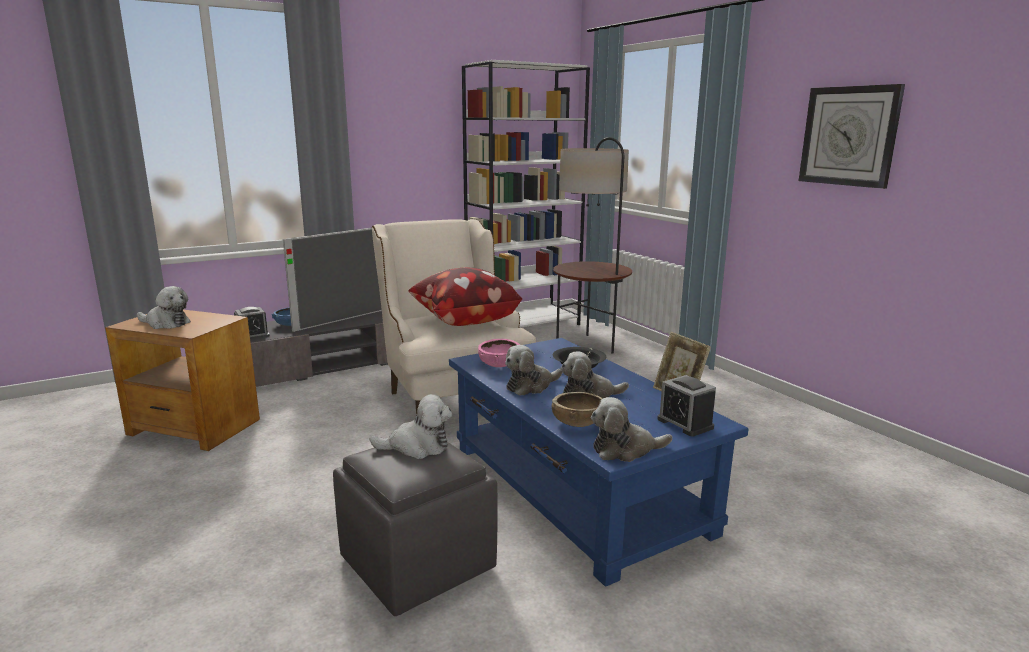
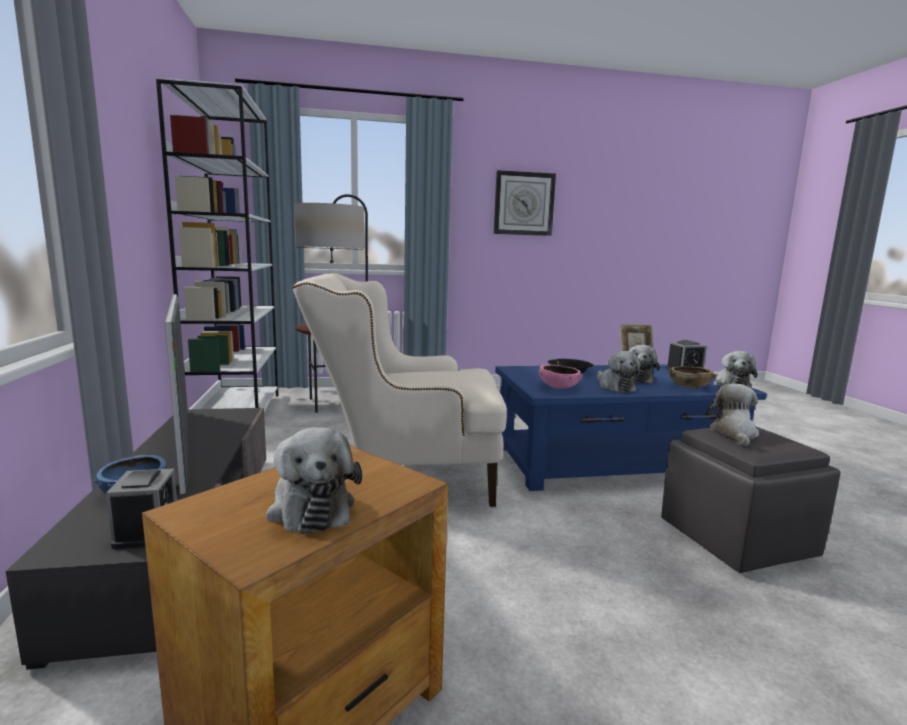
camera: 70 degrees left, 5 degrees down
plush toy [137,286,191,329] -> plush toy turned 120 degrees clockwise [266,427,362,534]
pillow [408,268,522,326] -> none

